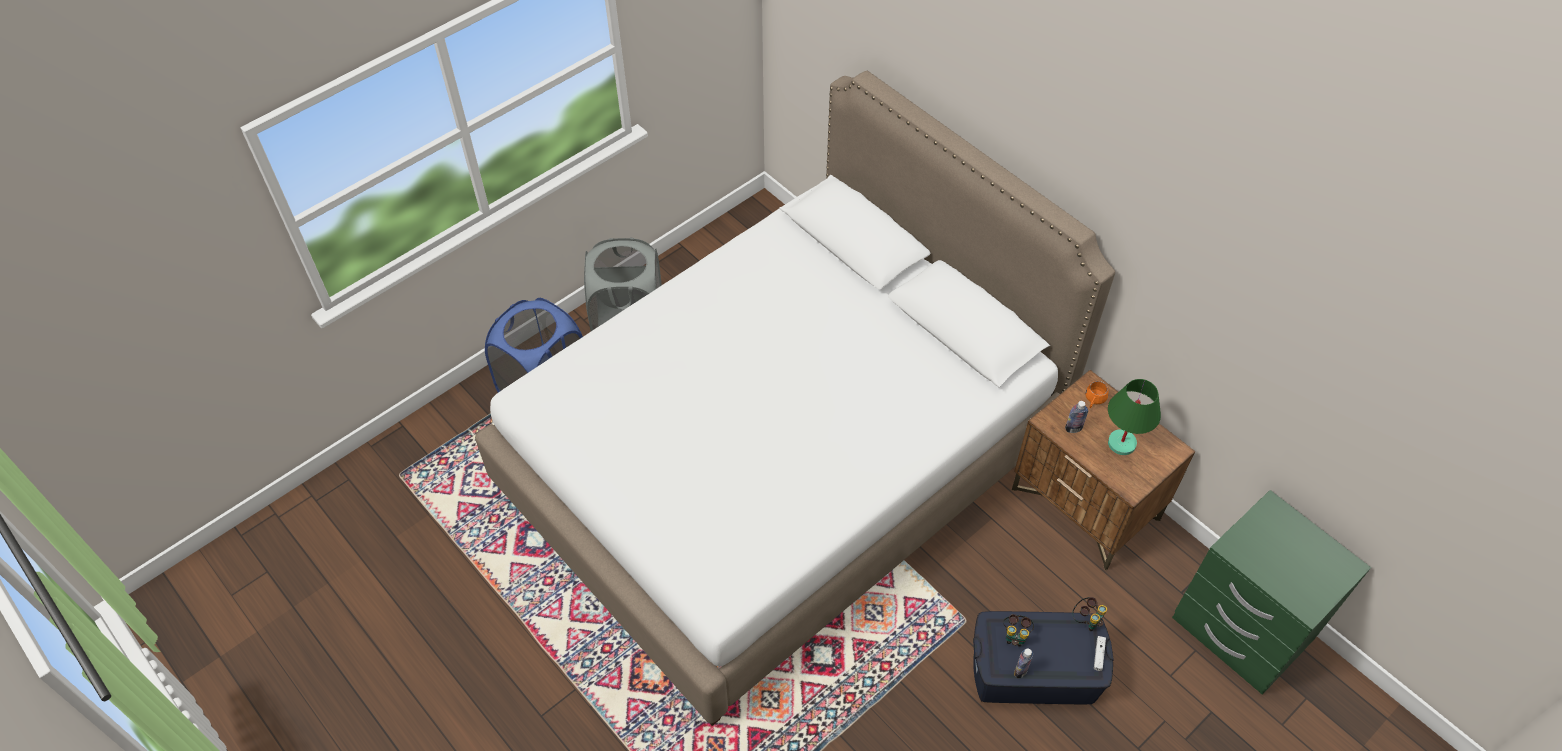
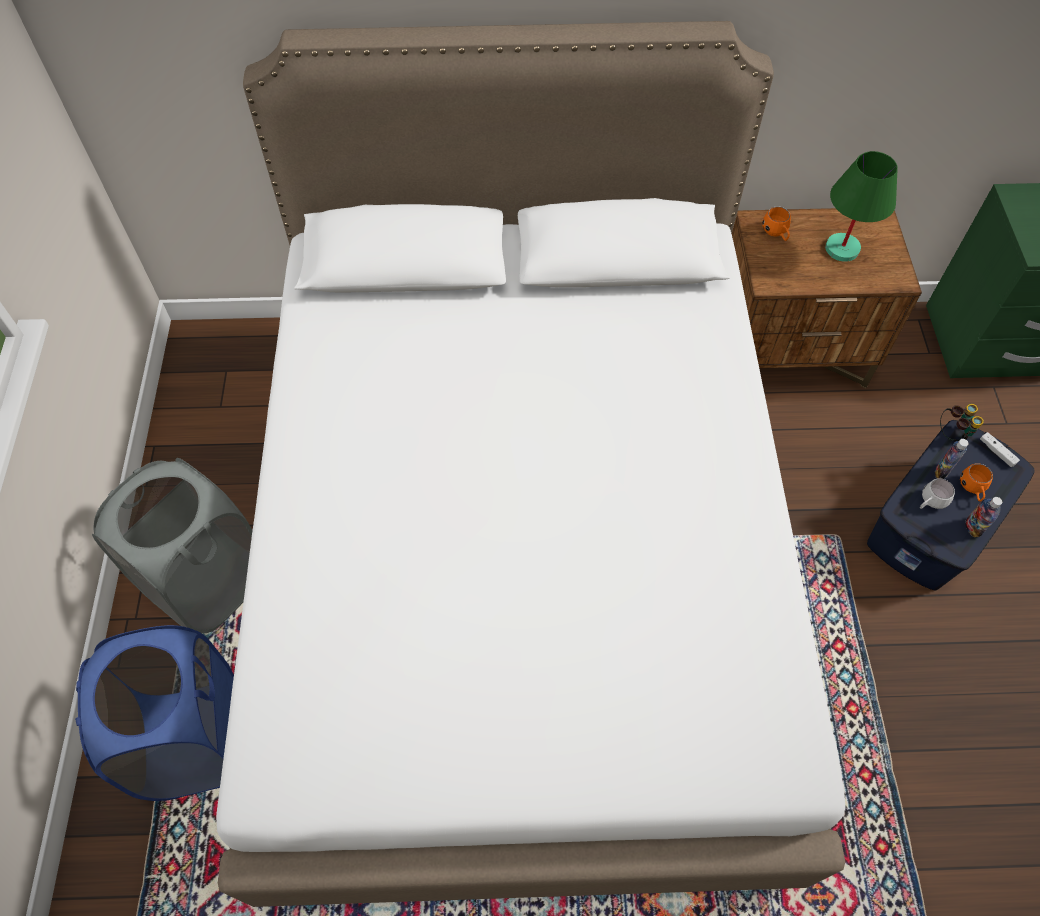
camera: 50 degrees left, 5 degrees up
binoculars [1003,614,1034,647] -> white mug [920,478,955,509]
bottle [1065,401,1088,433] -> bottle moved to [935,439,969,479]
none -> orange mug [960,463,993,502]

